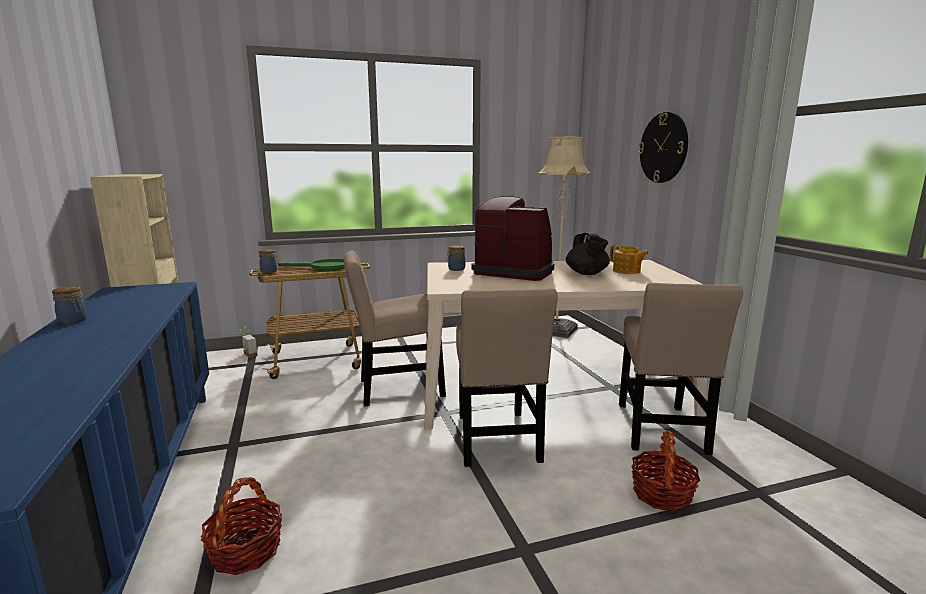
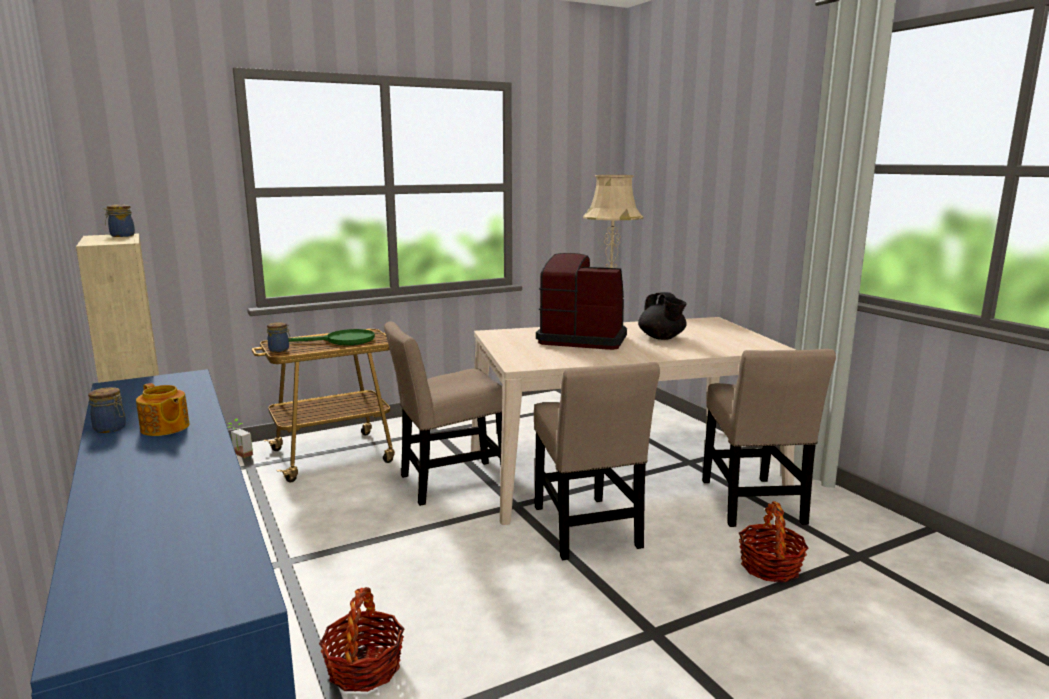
camera: 10 degrees left, 0 degrees up
jar [447,245,465,271] -> jar moved to [104,204,135,237]
teapot [610,245,649,274] -> teapot moved to [136,383,190,436]
wall clock [638,112,688,183] -> none

